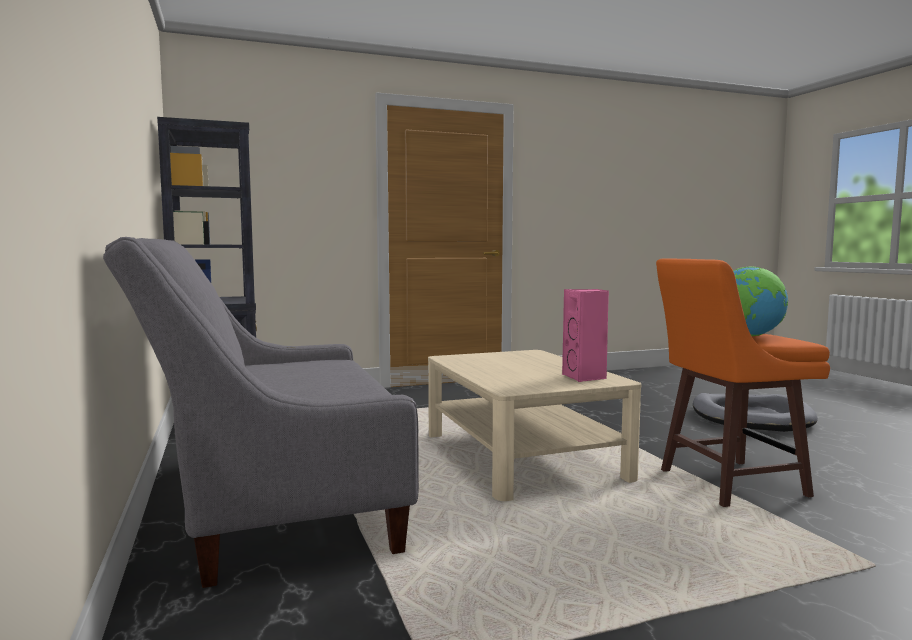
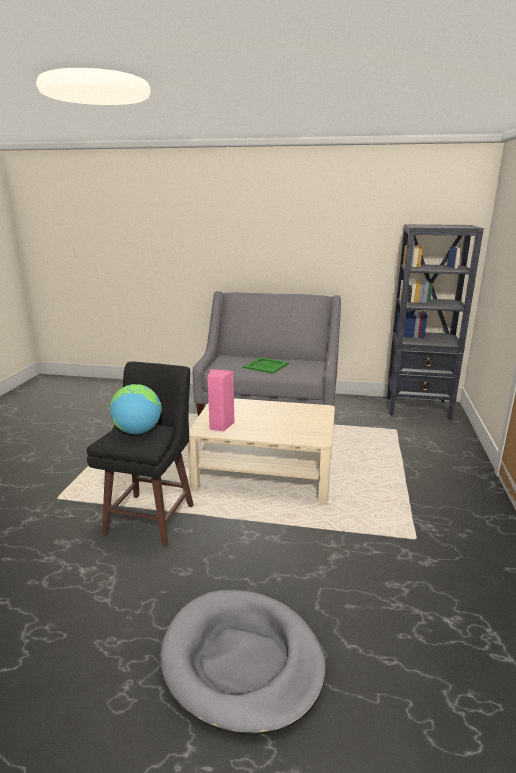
camera: 120 degrees right, 15 degrees up
orange stool [656,258,830,507] -> black stool [87,361,194,547]
none -> green tray [243,357,289,374]

